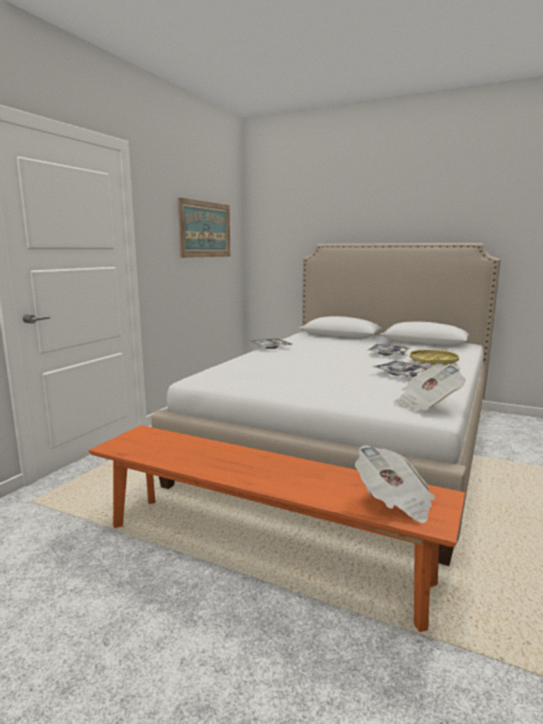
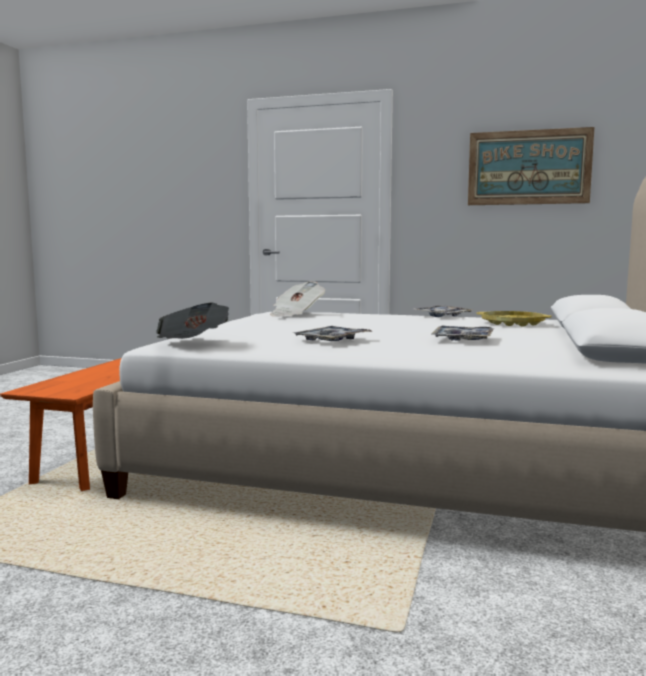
camera: 80 degrees right, 5 degrees down
newspaper [355,445,435,523] -> newspaper moved to [270,281,325,317]
yellow tray [410,350,459,366] -> yellow tray moved to [476,311,552,327]

